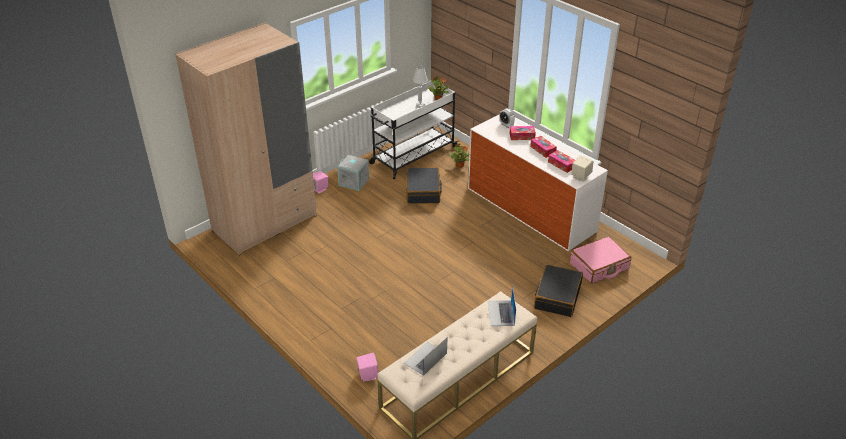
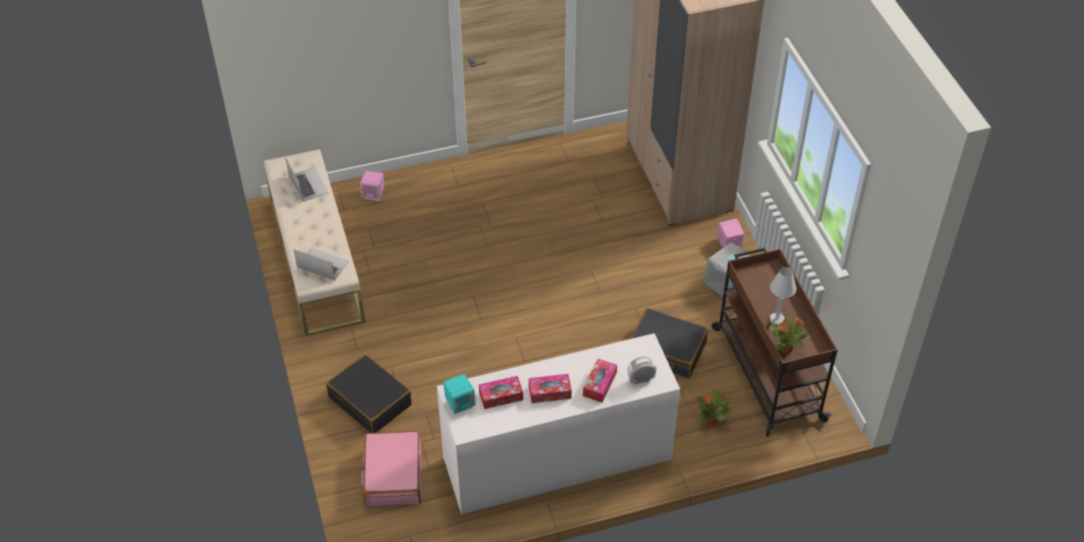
camera: 115 degrees right, 10 degrees up
white cart [369,81,459,179] -> brown cart [712,248,838,437]
beige speaker [572,155,593,182] -> turquoise speaker [443,374,476,414]

